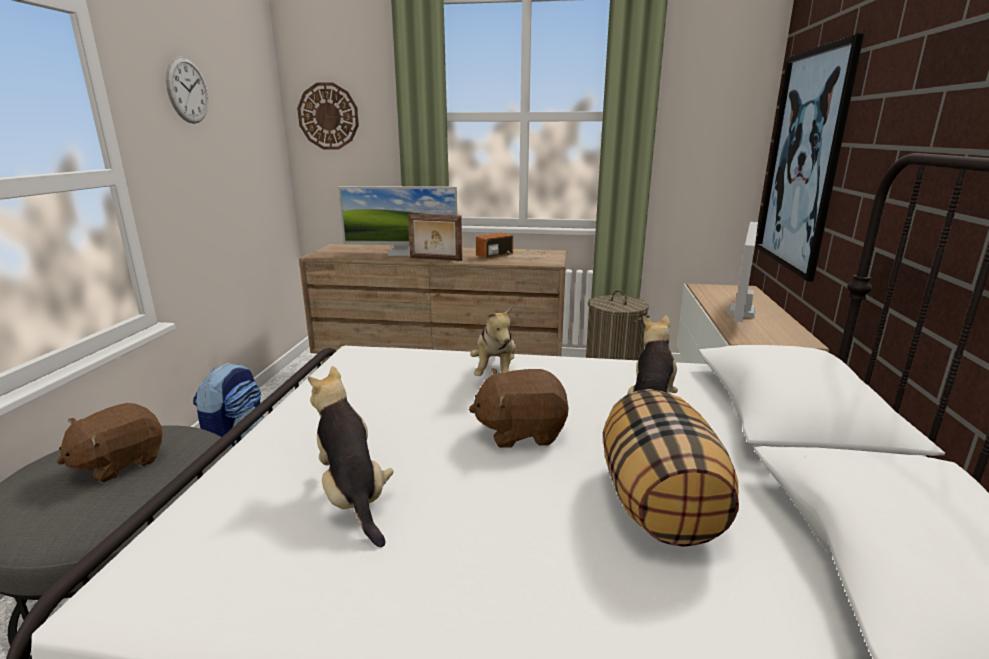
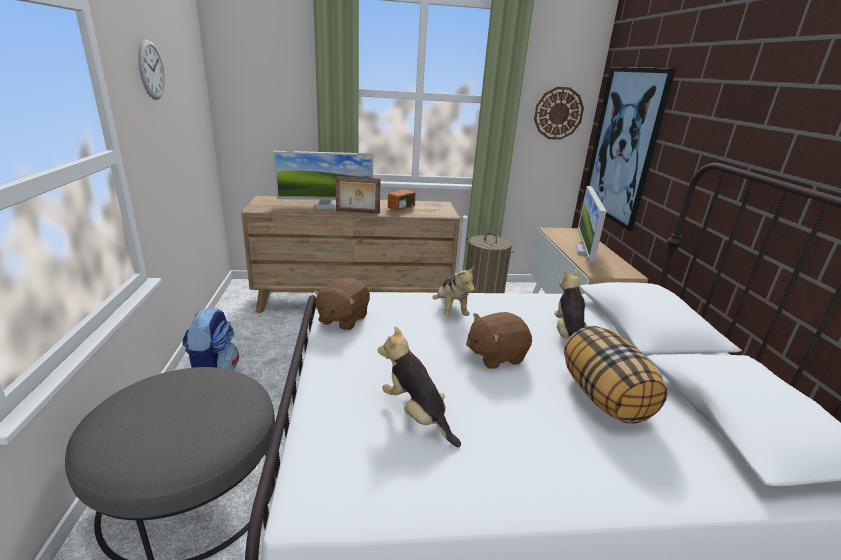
camera: 15 degrees left, 5 degrees up
brown plush toy [57,403,163,483] -> brown plush toy moved to [313,278,370,331]
wall clock [297,82,359,150] -> wall clock moved to [534,87,584,140]

